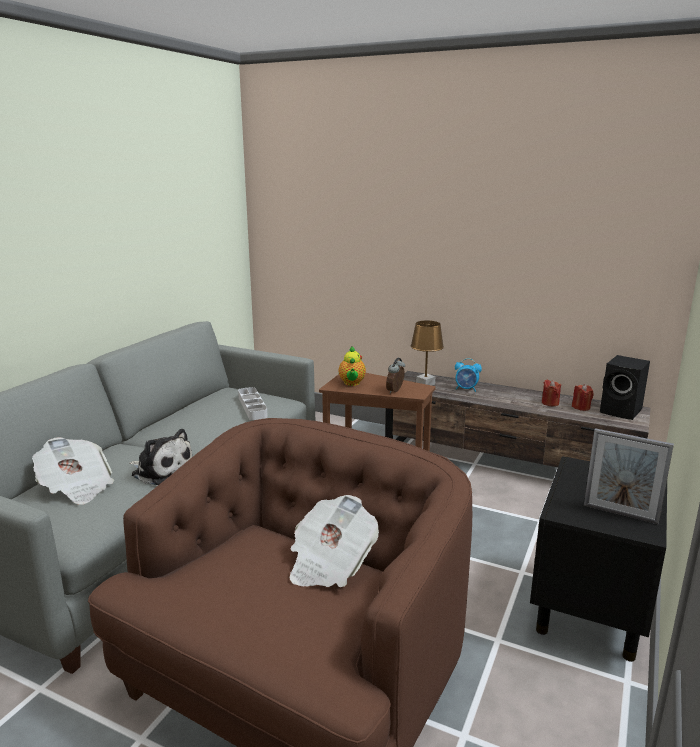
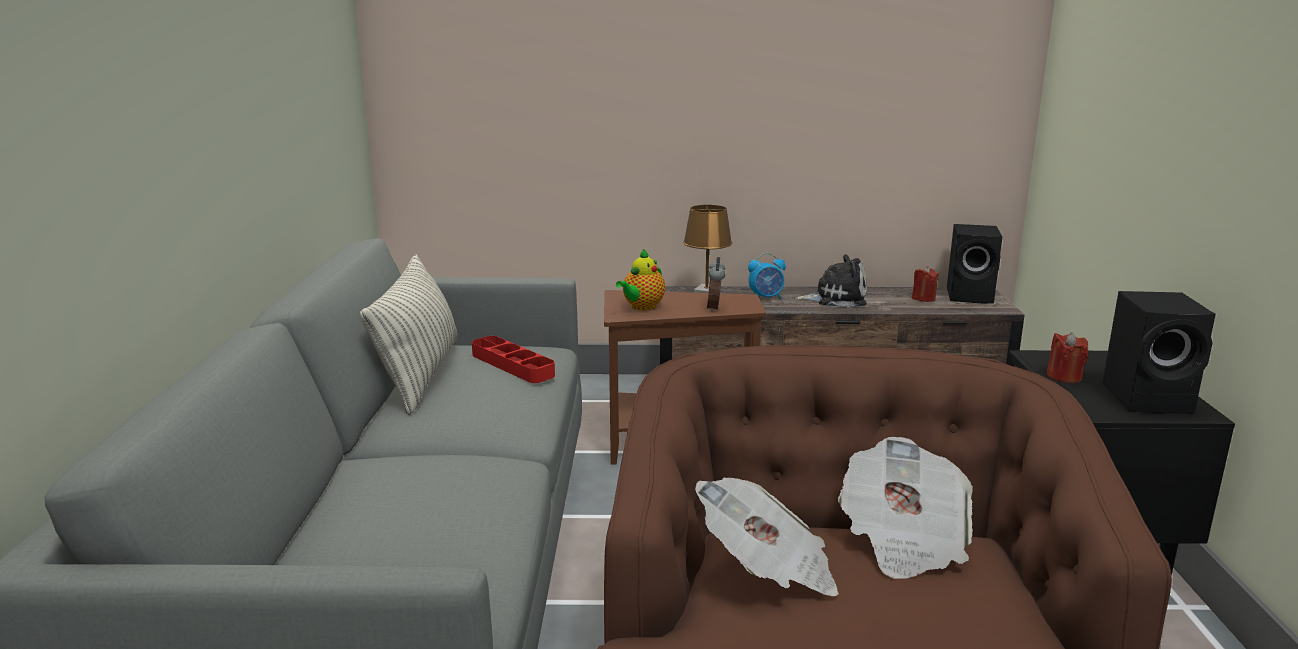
camera: 25 degrees left, 0 degrees up
newspaper [32,437,114,504] -> newspaper moved to [695,478,839,596]
plush toy [129,429,192,485] -> plush toy moved to [795,254,867,308]
grey tray [238,387,268,420] -> red tray [472,336,555,383]
teapot [339,346,366,386] -> teapot turned 60 degrees clockwise [616,249,665,311]
red candle [542,380,561,406] -> red candle moved to [1047,332,1088,383]
picture frame [584,428,674,525] -> black speaker [1102,291,1216,414]
none -> pillow [360,254,458,415]

